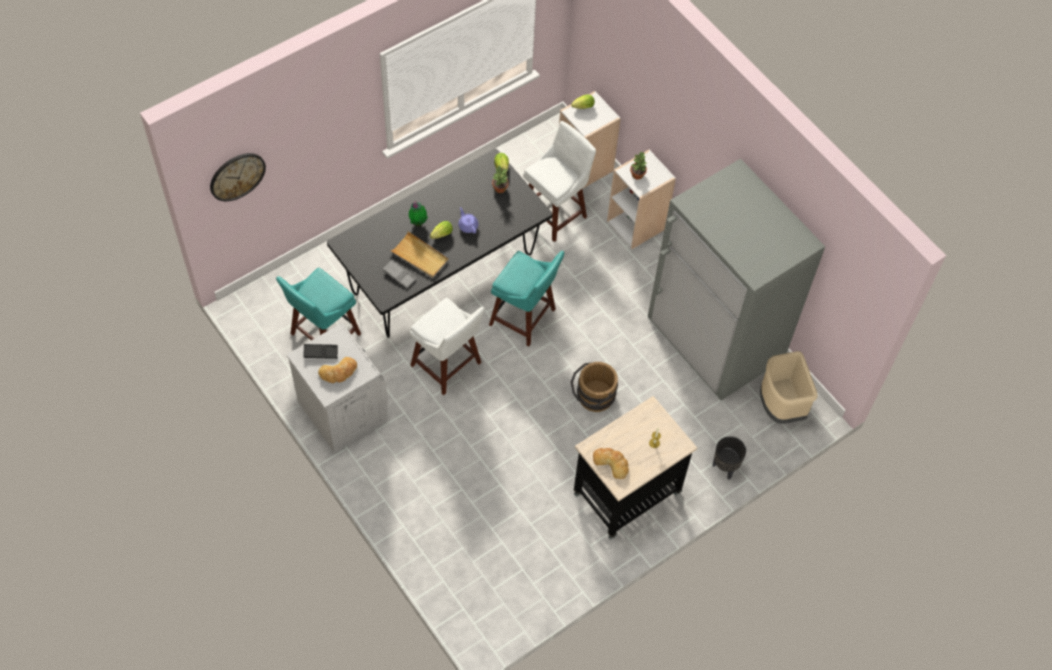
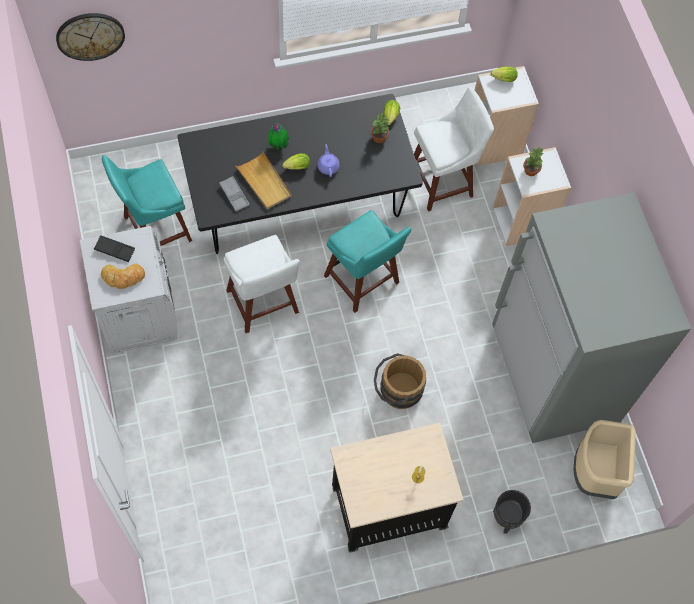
camera: 20 degrees right, 5 degrees up
bread [593,448,629,479] -> none

